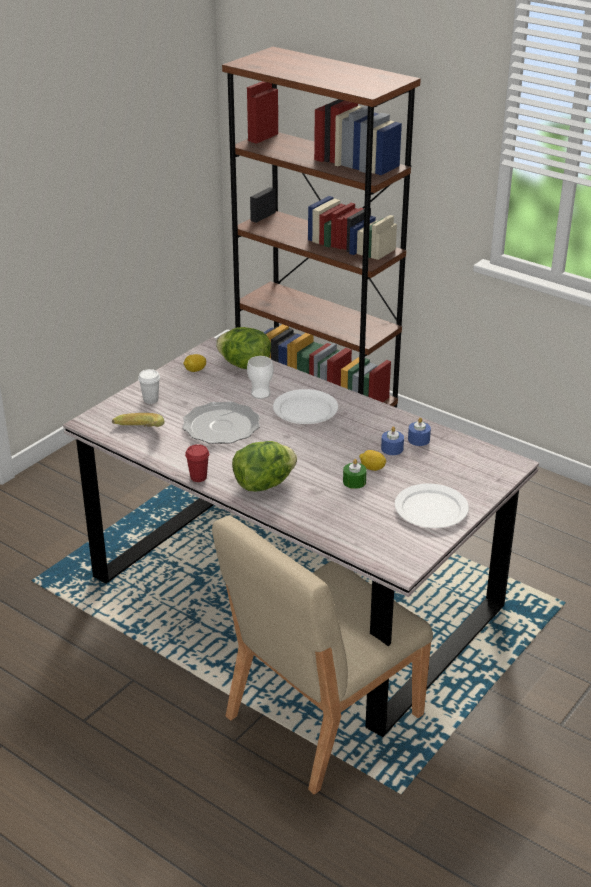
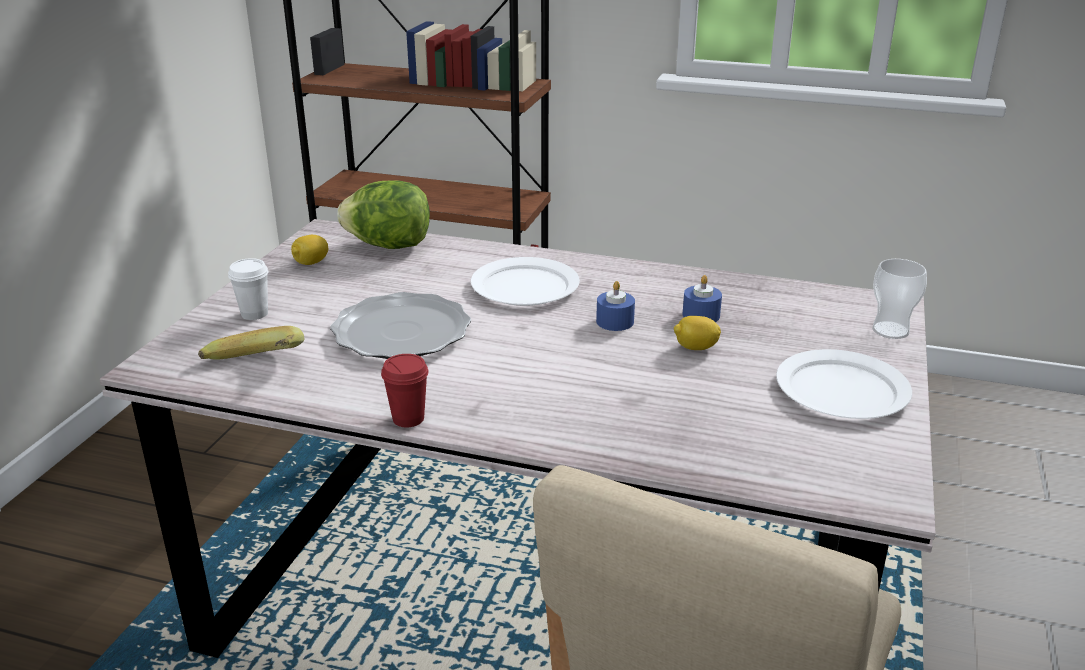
camera: 20 degrees left, 5 degrees down
lettuce [232,441,297,492] -> none
cup [247,356,274,399] -> cup moved to [872,259,927,339]
green candle [343,459,367,489] -> none
blue candle [408,417,431,446] -> blue candle moved to [596,281,635,331]

